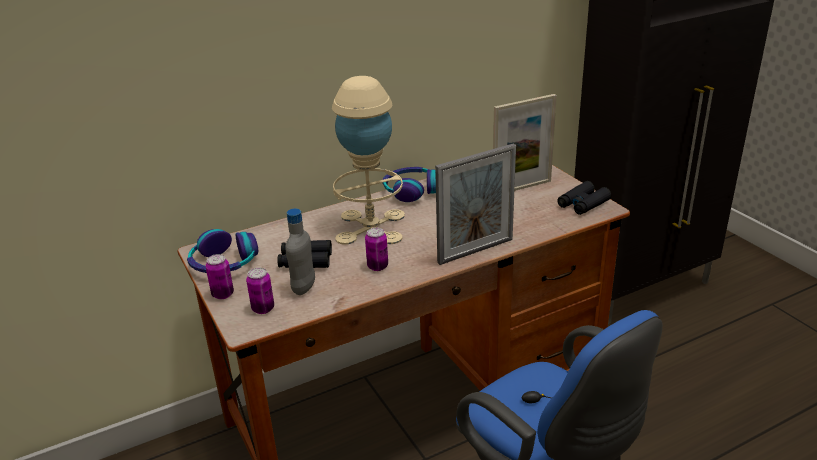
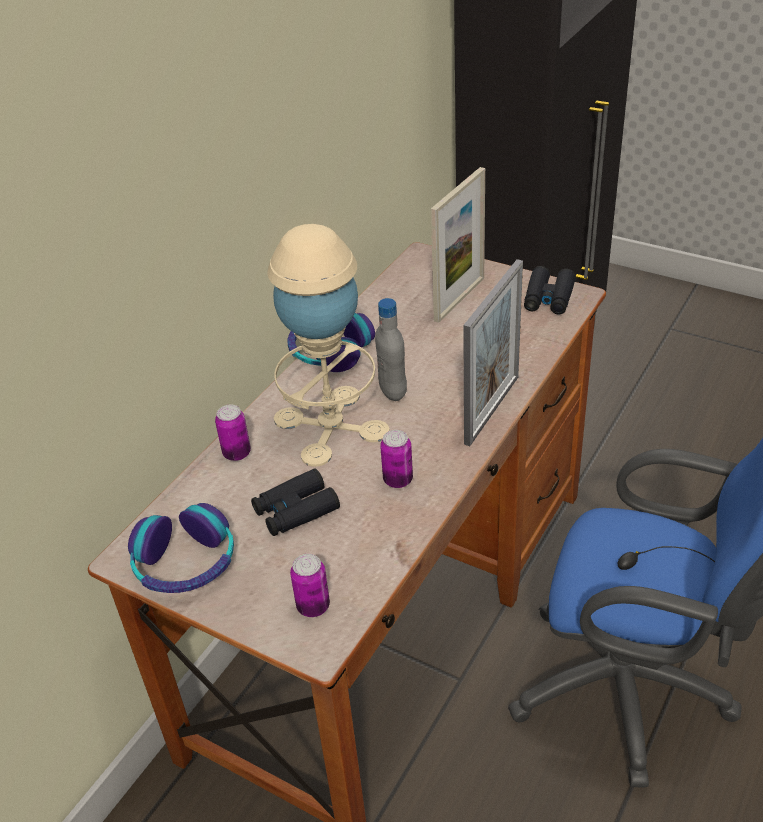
camera: 30 degrees left, 10 degrees up
can [205,254,234,299] -> can moved to [215,405,251,461]
grey bottle [285,208,315,295] -> grey bottle moved to [375,298,407,401]

